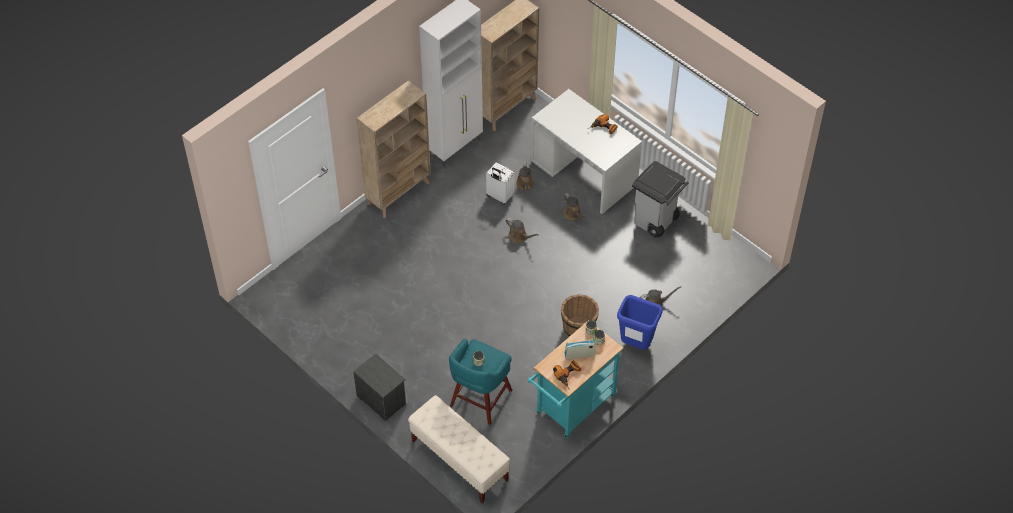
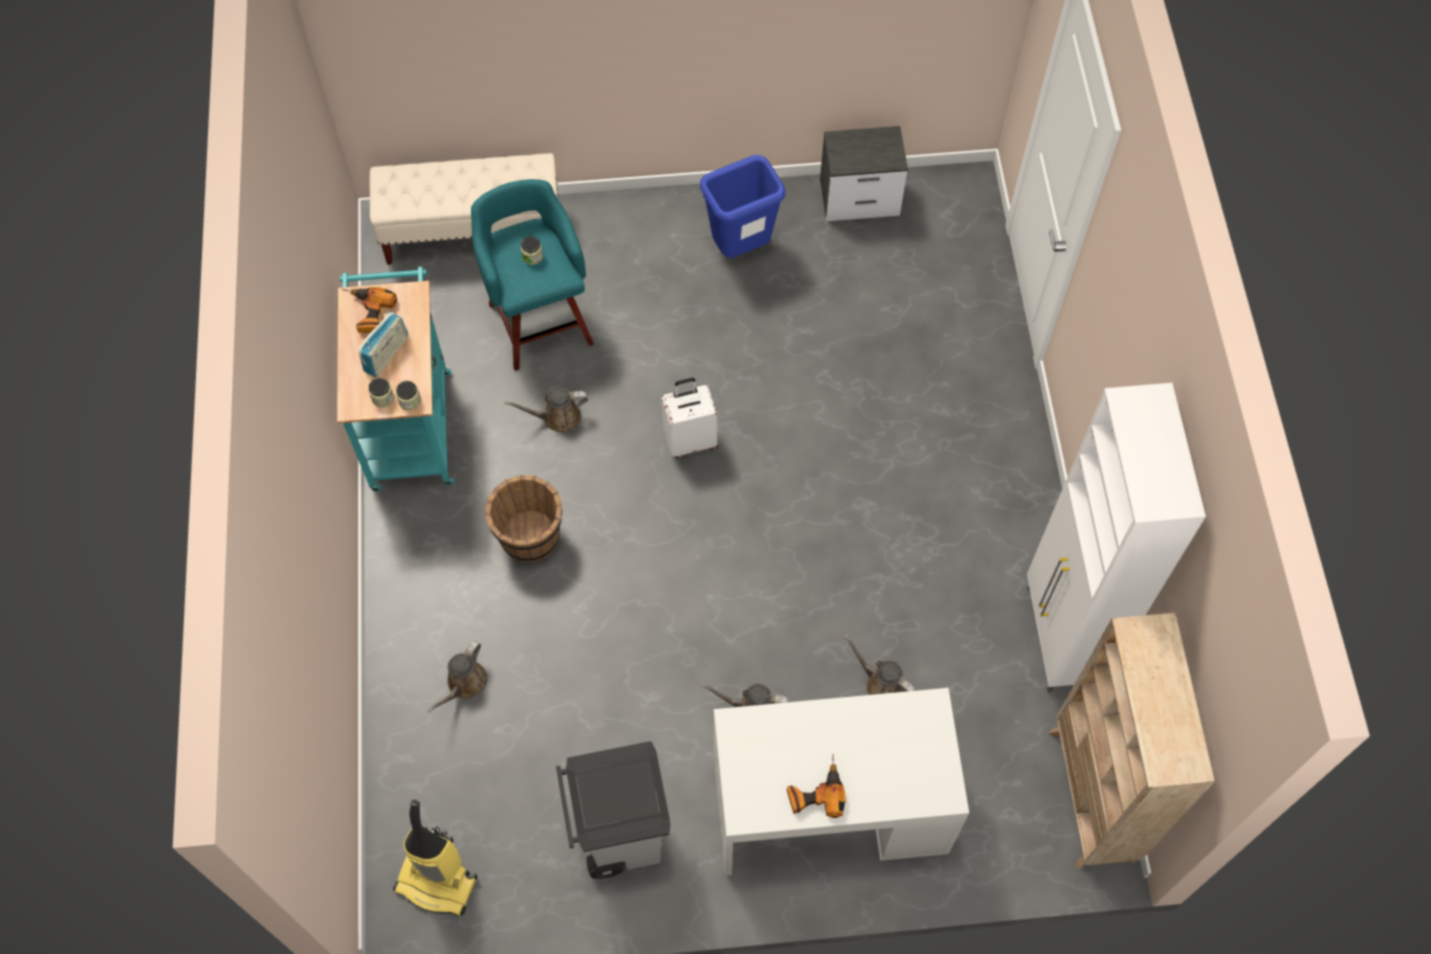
camera: 130 degrees right, 10 degrees up
nightstand [353,353,408,421] -> nightstand moved to [820,126,908,221]
beige bookcase [356,80,431,218] -> none
white suitcase [486,162,515,205] -> white suitcase moved to [661,378,717,458]
brown watering can [506,218,539,244] -> brown watering can moved to [505,388,588,433]
blue trash can [617,295,663,350] -> blue trash can moved to [700,155,785,258]
none -> vacuum cleaner [393,800,477,916]

